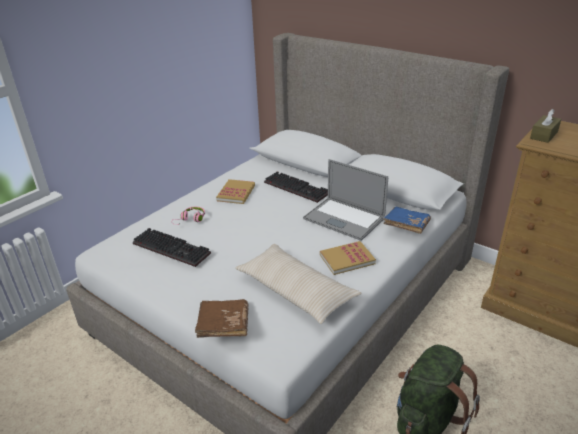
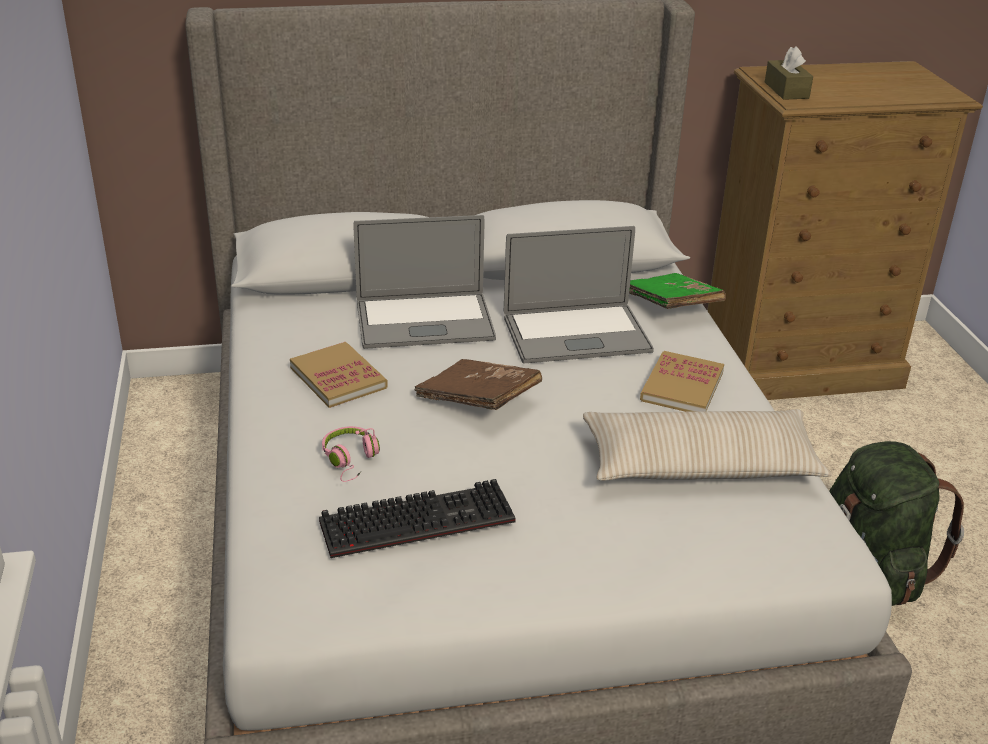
camera: 50 degrees left, 0 degrees up
brown book [195,299,249,338] -> brown book moved to [415,359,542,410]
keyboard [264,171,328,203] -> laptop [353,215,496,349]
blue book [383,206,431,234] -> green book [629,273,726,309]

